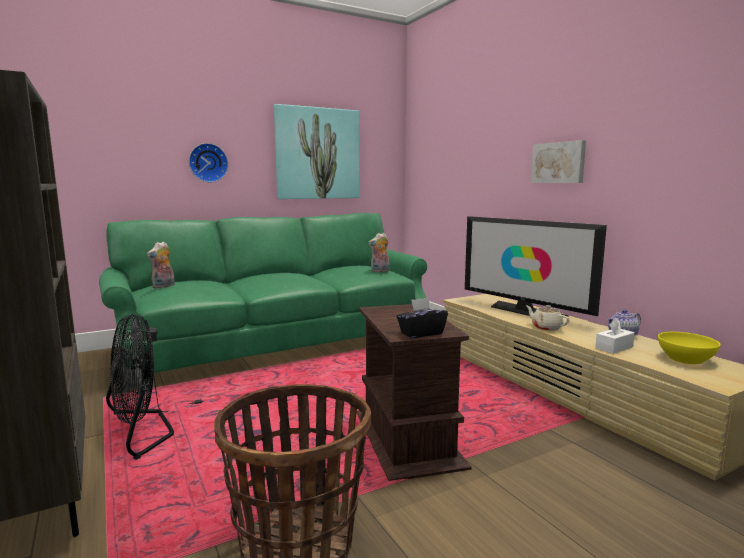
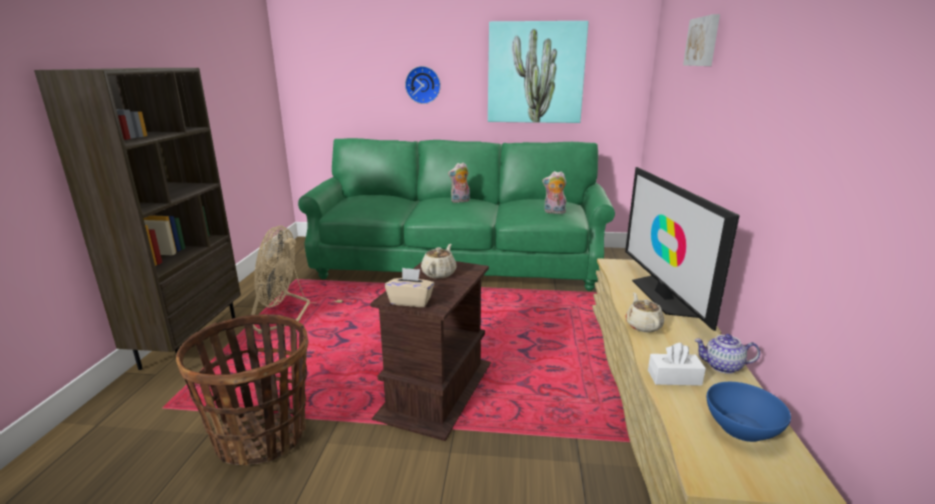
camera: 35 degrees right, 10 degrees up
black fan [106,314,204,460] -> beige fan [251,225,344,334]
plush toy [147,241,175,289] -> plush toy moved to [448,162,470,203]
black tissue box [397,298,448,338] -> beige tissue box [385,268,434,307]
picture [531,140,586,183] -> picture moved to [683,14,720,66]
yellow bowl [658,332,720,364] -> blue bowl [707,382,791,442]
none -> beige teapot [421,244,457,279]

